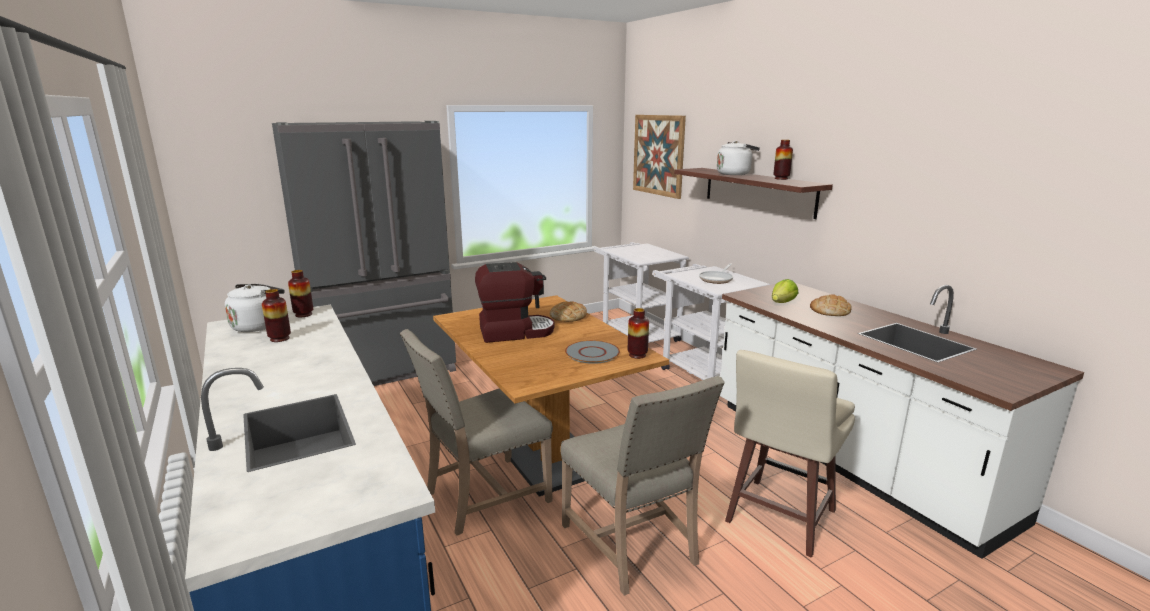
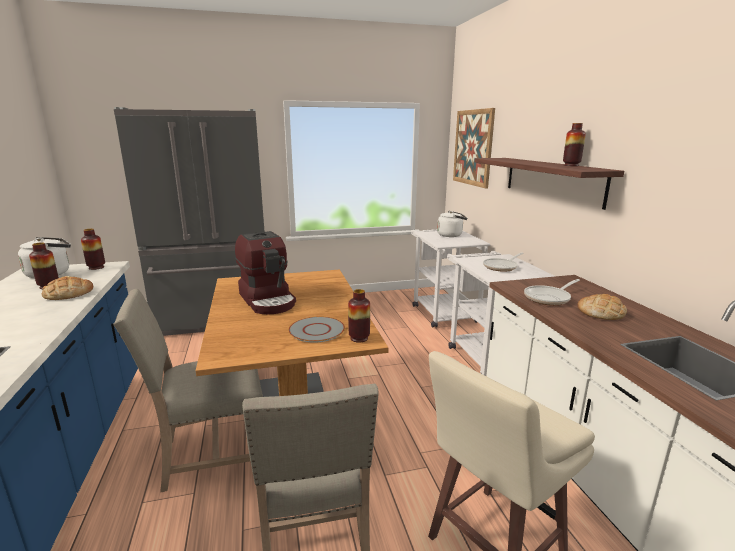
camera: 15 degrees right, 0 degrees up
coffee machine [475,262,554,343] -> coffee machine turned 60 degrees clockwise [235,231,296,314]
bread [550,301,587,322] -> bread moved to [41,276,93,300]
white kettle [717,141,760,175] -> white kettle moved to [437,211,467,237]
lettuce [772,279,798,303] -> frying pan [524,279,580,305]

